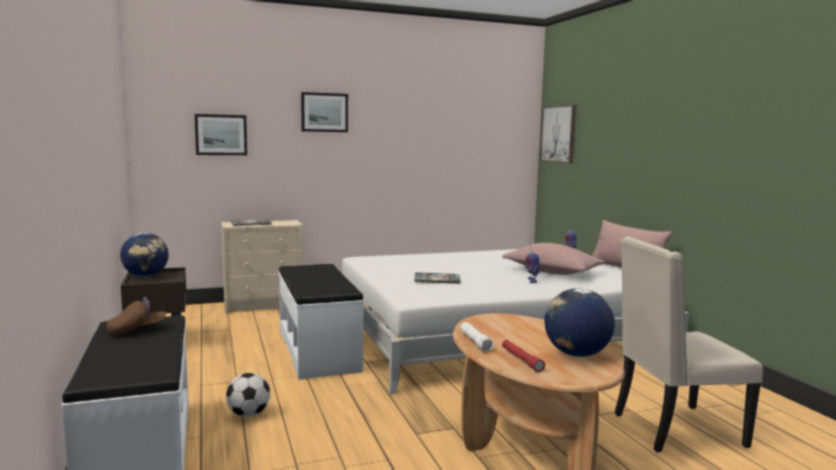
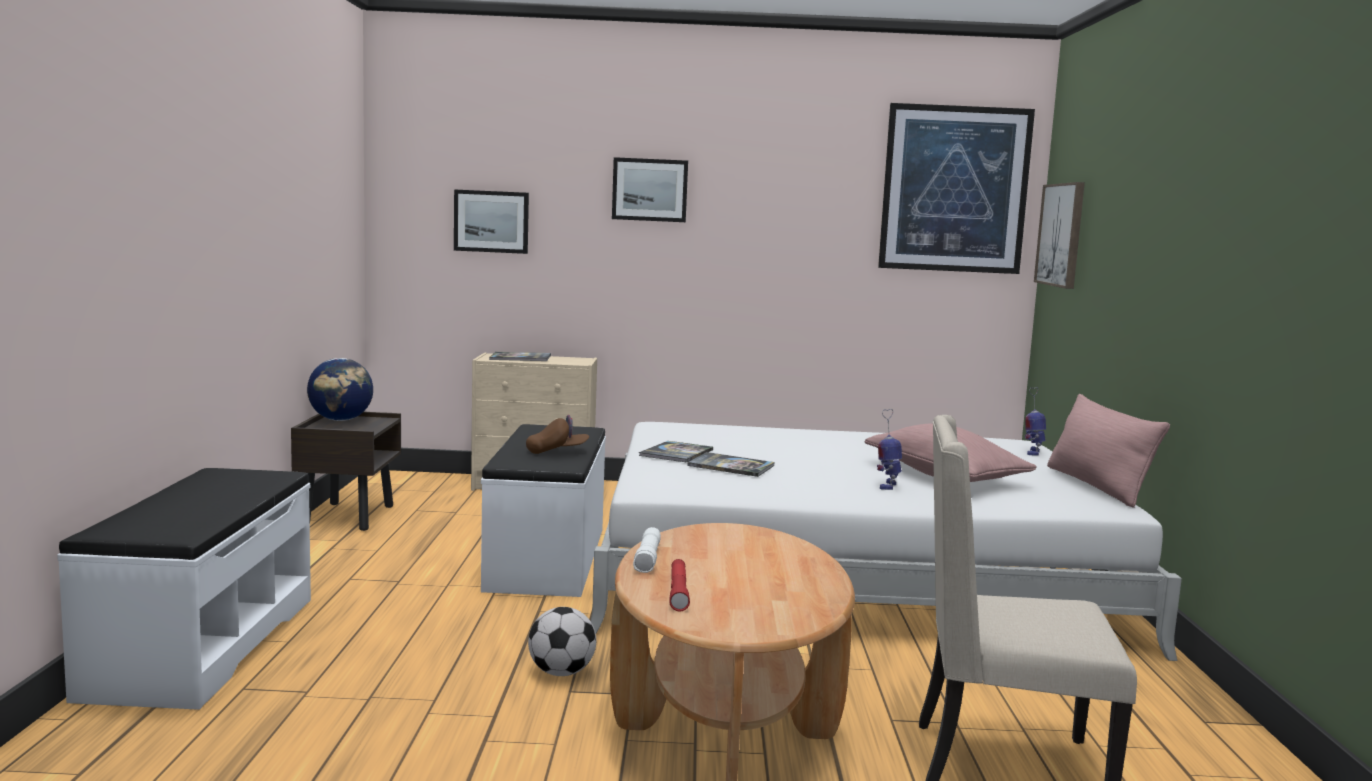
camera: 20 degrees right, 0 degrees up
brown cap [106,297,166,336] -> brown cap moved to [526,415,589,454]
football [226,373,270,417] -> football moved to [528,607,596,676]
globe [544,288,615,357] -> none
none -> book [639,441,713,463]
none -> picture [878,103,1035,274]

